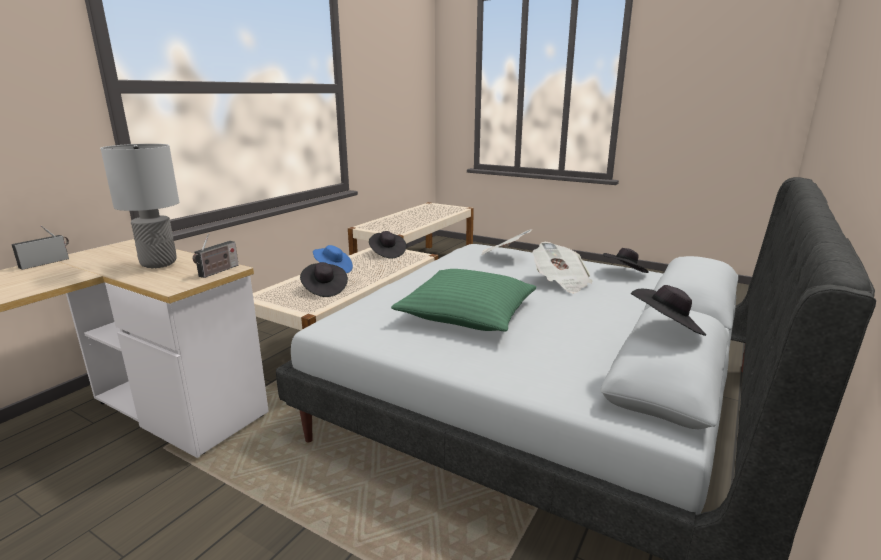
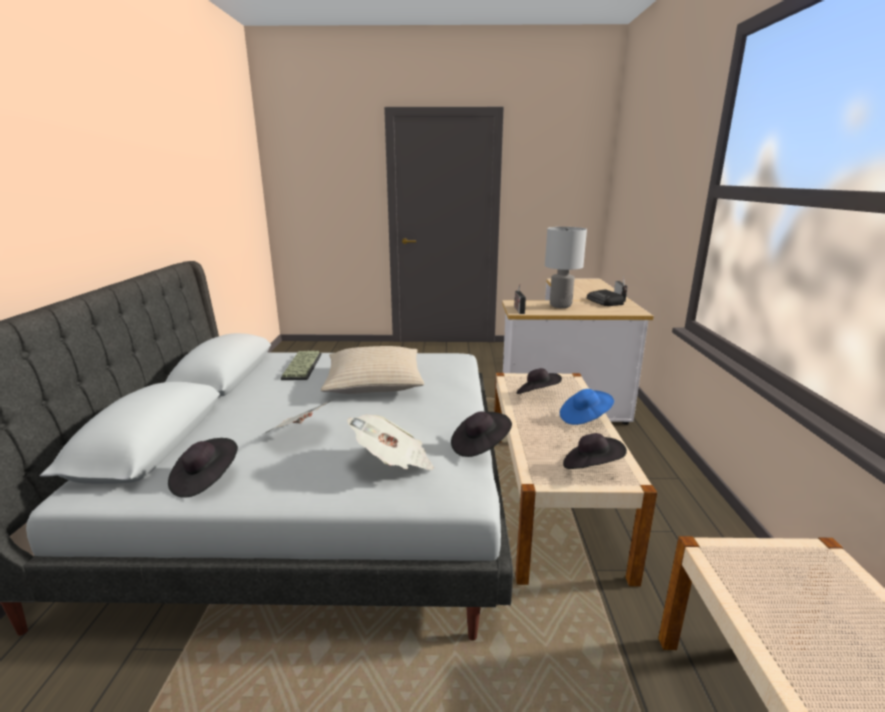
camera: 150 degrees right, 0 degrees up
green pillow [391,269,536,332] -> beige pillow [321,346,424,394]
black hat [631,285,706,336] -> black hat moved to [451,411,512,457]
none -> keyboard [281,351,322,380]
none -> radio [587,289,624,306]

